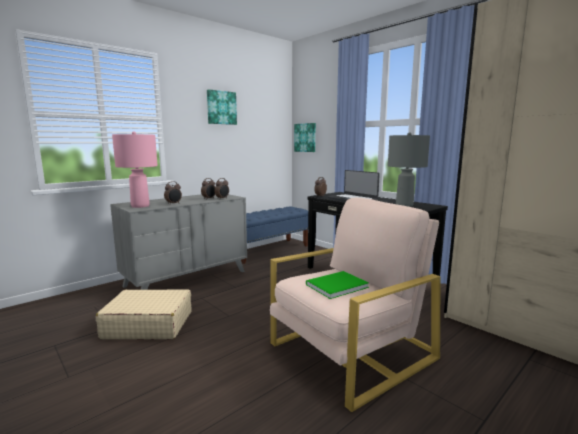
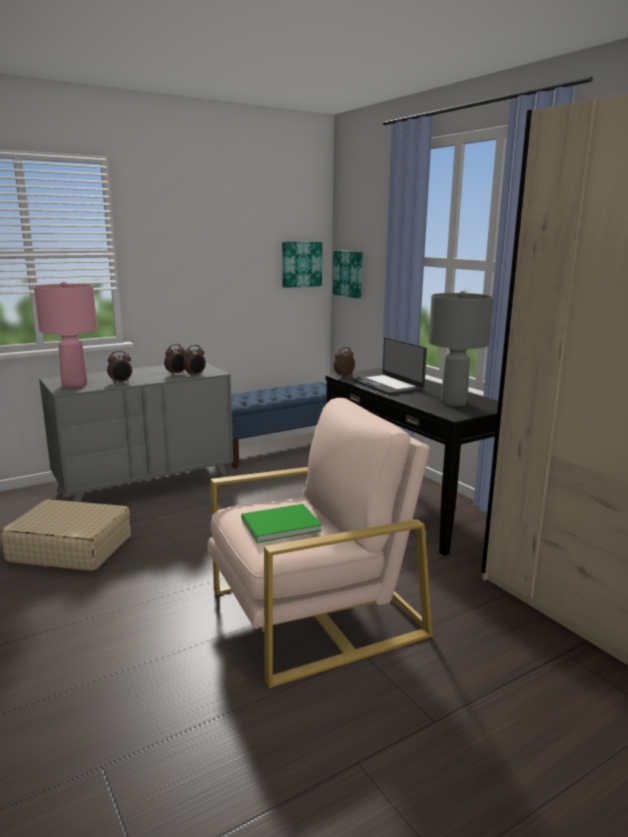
camera: 10 degrees right, 5 degrees up
picture [207,89,237,125] -> picture moved to [282,242,322,288]

